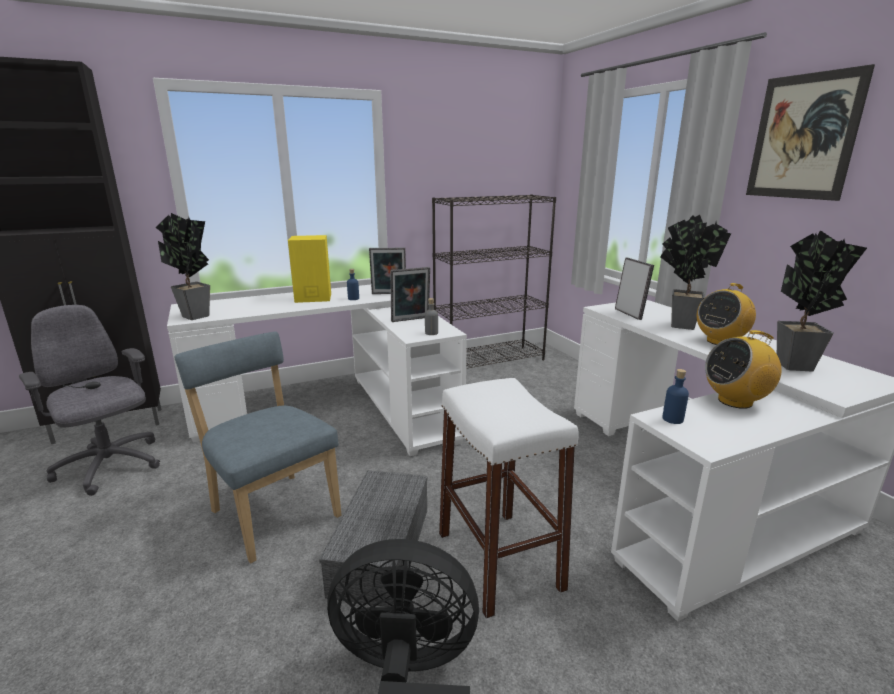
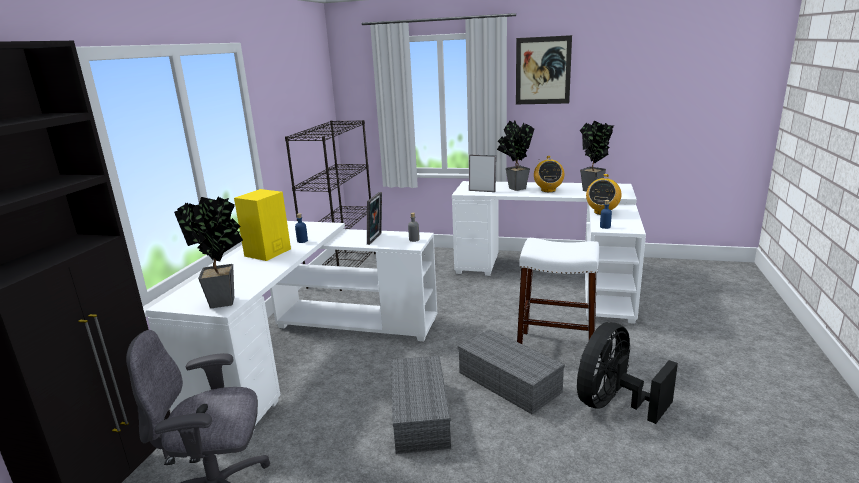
camera: 50 degrees left, 0 degrees up
blue chair [175,332,341,563] -> grey storage box [391,356,451,454]
picture frame [369,248,406,294] -> none

